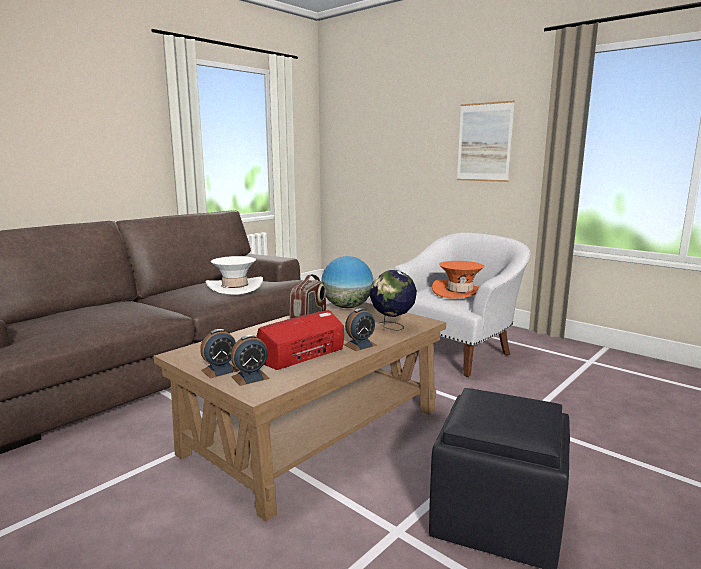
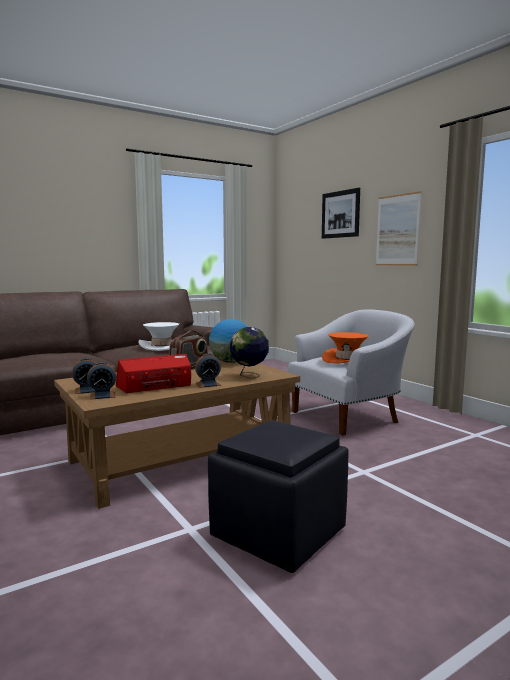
camera: 15 degrees right, 5 degrees down
none -> picture [322,188,360,239]

